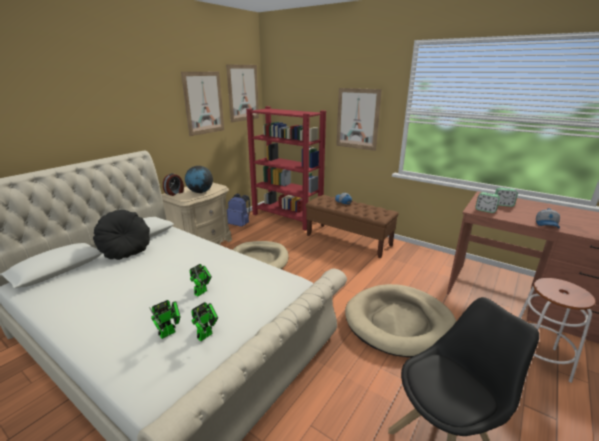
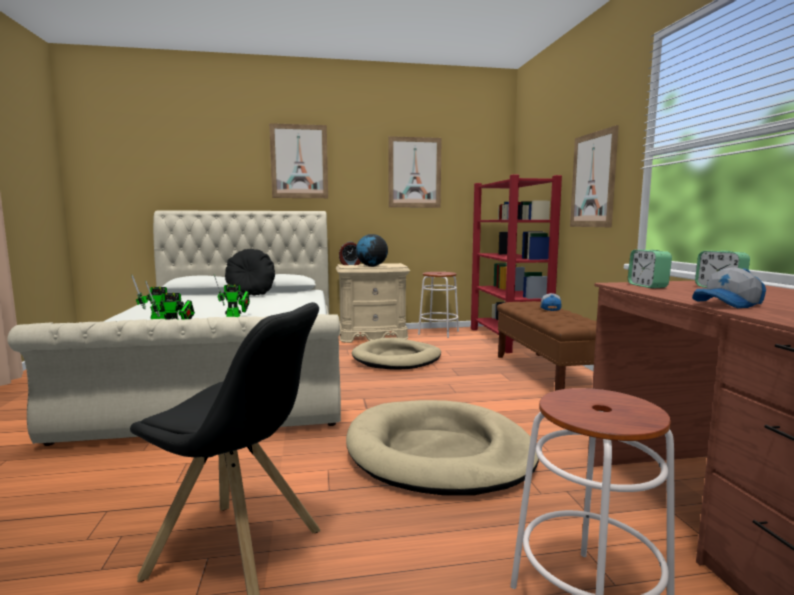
camera: 45 degrees right, 15 degrees down
picture [226,64,259,123] -> picture moved to [269,123,328,198]
blue backpack [227,194,250,227] -> white stool [418,272,459,338]

